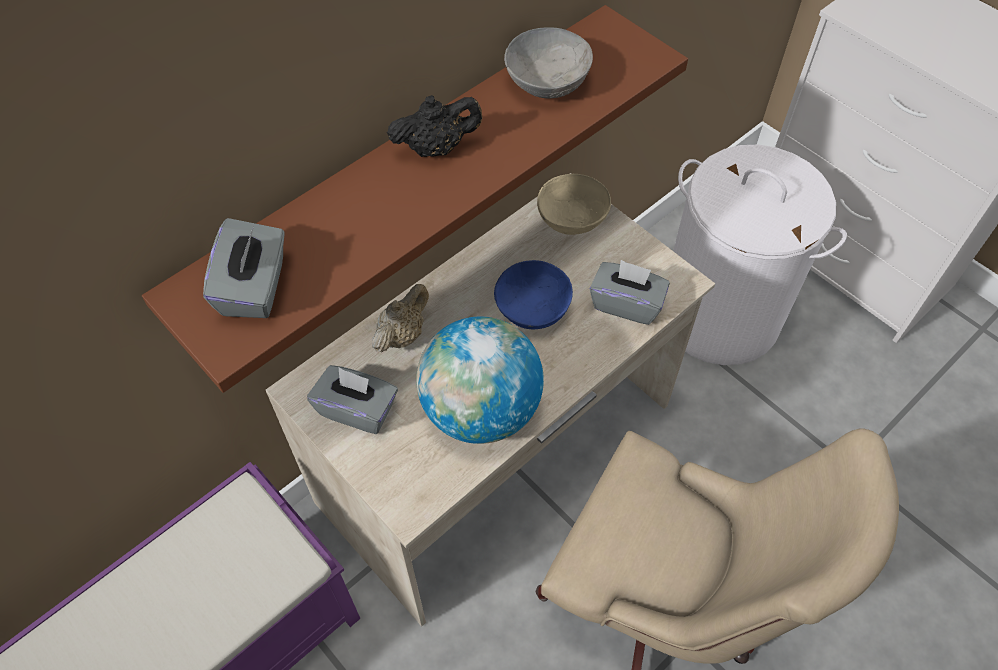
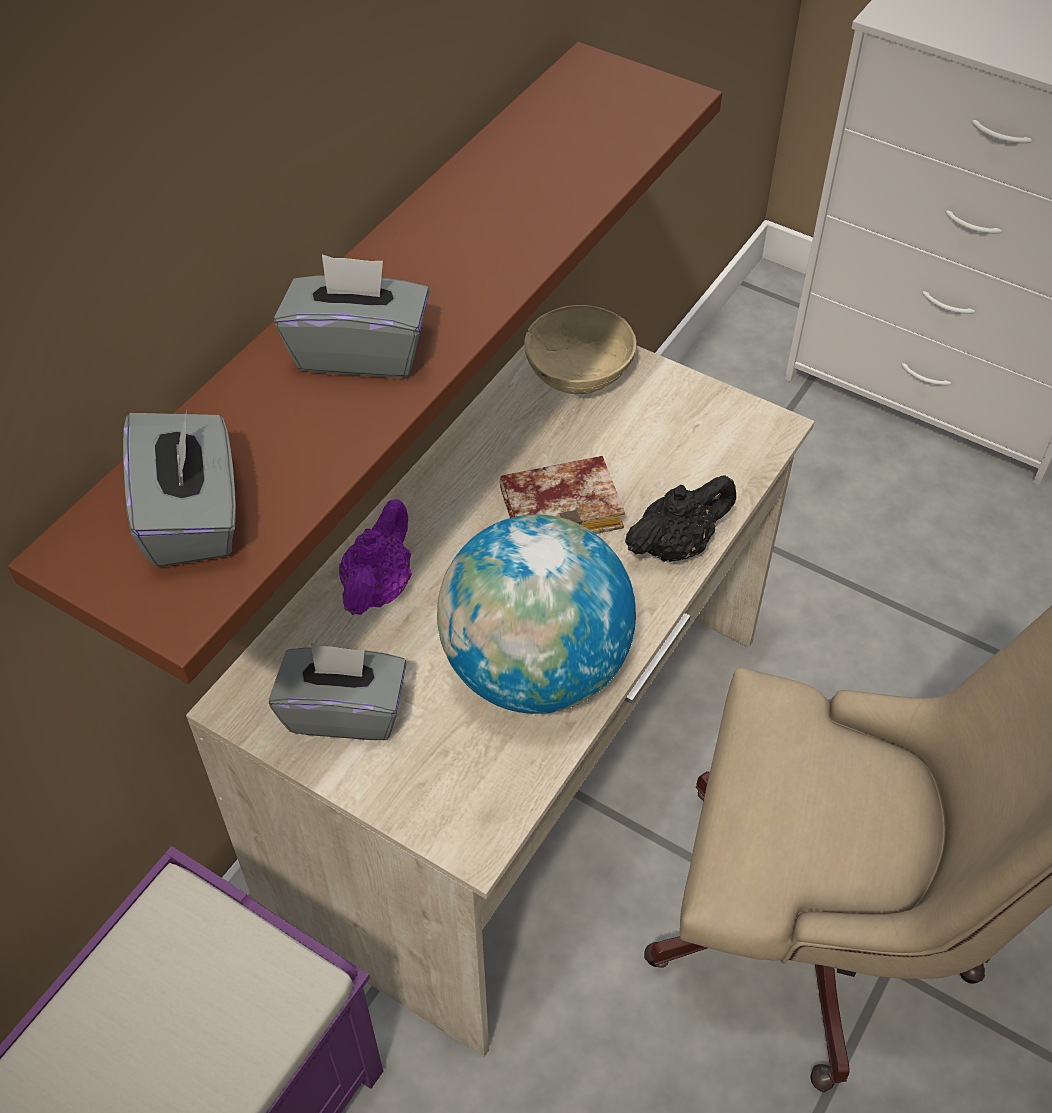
camera: 15 degrees left, 5 degrees down
beige teapot [372,284,429,352] -> purple teapot [339,500,412,615]
black teapot [387,95,482,157] -> black teapot moved to [625,475,736,562]
blue bowl [494,260,573,329] -> book [500,456,625,534]
grey bowl [504,27,593,99] -> none
grey tissue box [590,260,670,325] -> grey tissue box moved to [274,254,429,378]
white laundry basket [673,145,847,365] -> none

